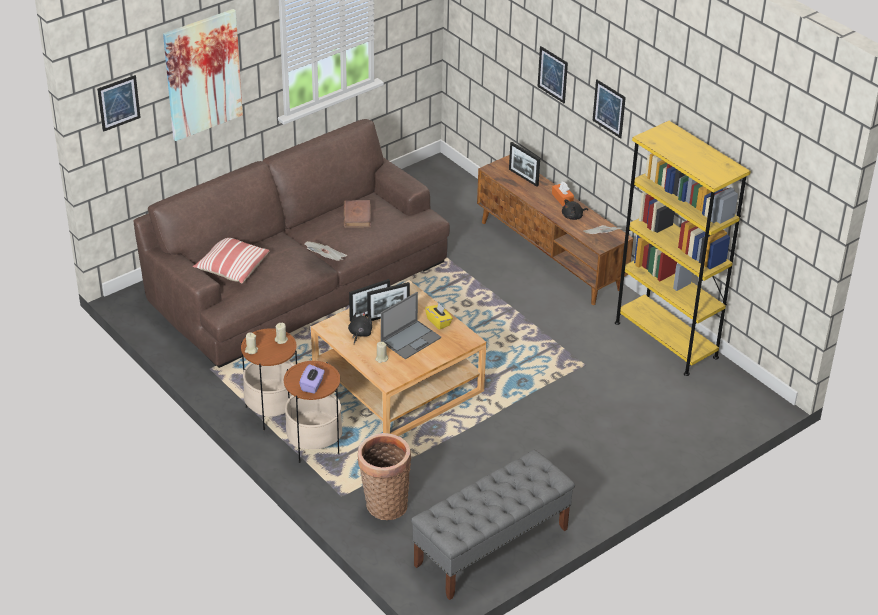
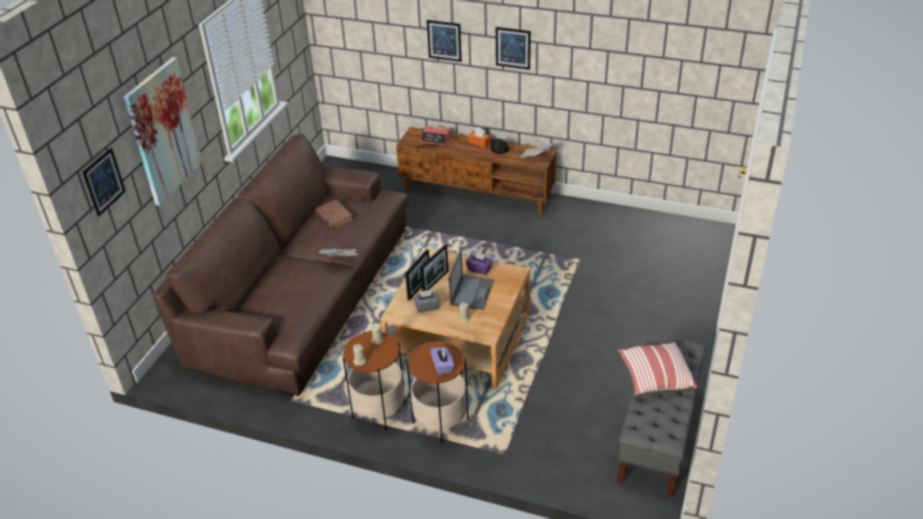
camera: 30 degrees left, 0 degrees up
pillow [193,238,269,284] -> pillow moved to [618,342,697,395]
black plush toy [348,312,372,344] -> grey tissue box [413,290,441,312]
basket [358,433,411,520] -> none
yellow tissue box [425,303,453,330] -> purple tissue box [465,252,493,275]
picture frame [509,142,540,187] -> alarm clock [421,126,451,145]
yellow bookcase [615,121,751,376] -> none

